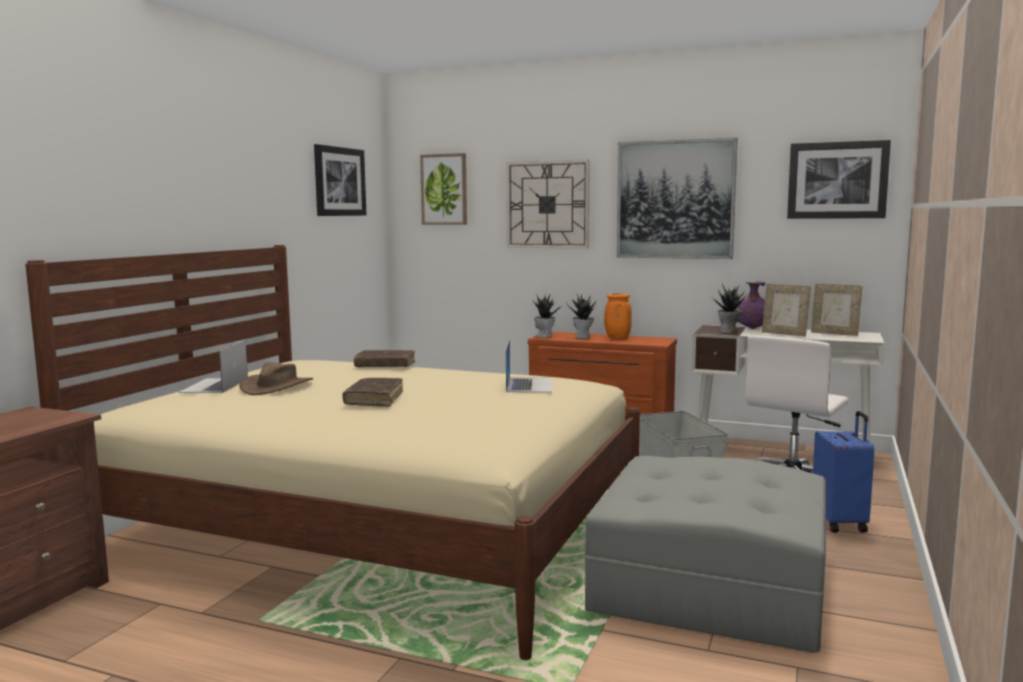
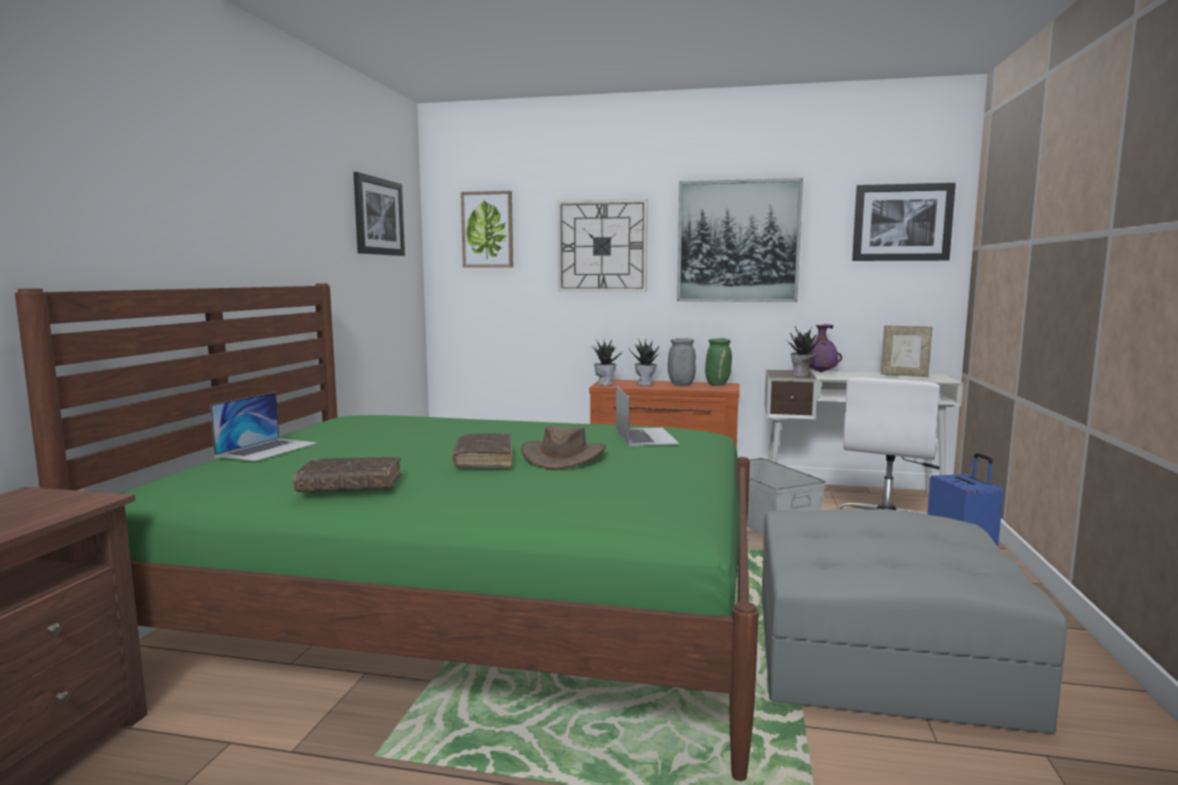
camera: 10 degrees left, 0 degrees up
beige bed [25,245,640,660] -> green bed [15,283,759,781]
laptop [178,340,248,393] -> laptop turned 150 degrees counterclockwise [210,392,318,461]
brown hat [239,362,313,395] -> brown hat moved to [521,426,606,469]
brown book [354,350,415,367] -> brown book moved to [293,456,402,492]
orange vase [604,294,632,339] -> grey vase [668,338,696,385]
picture frame [762,284,811,337] -> none
none -> green vase [705,338,732,386]

